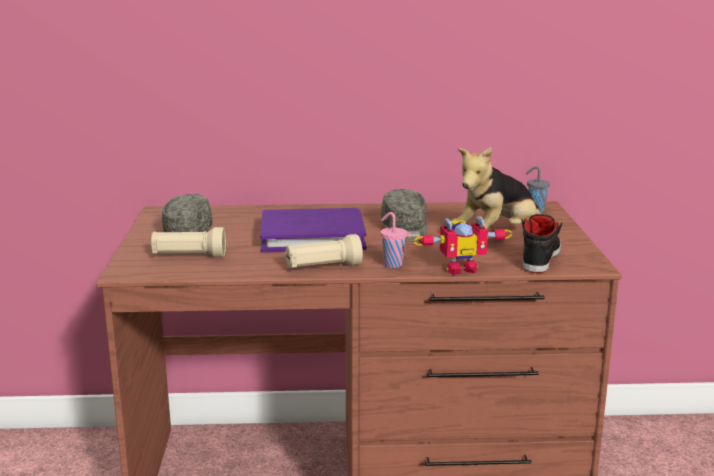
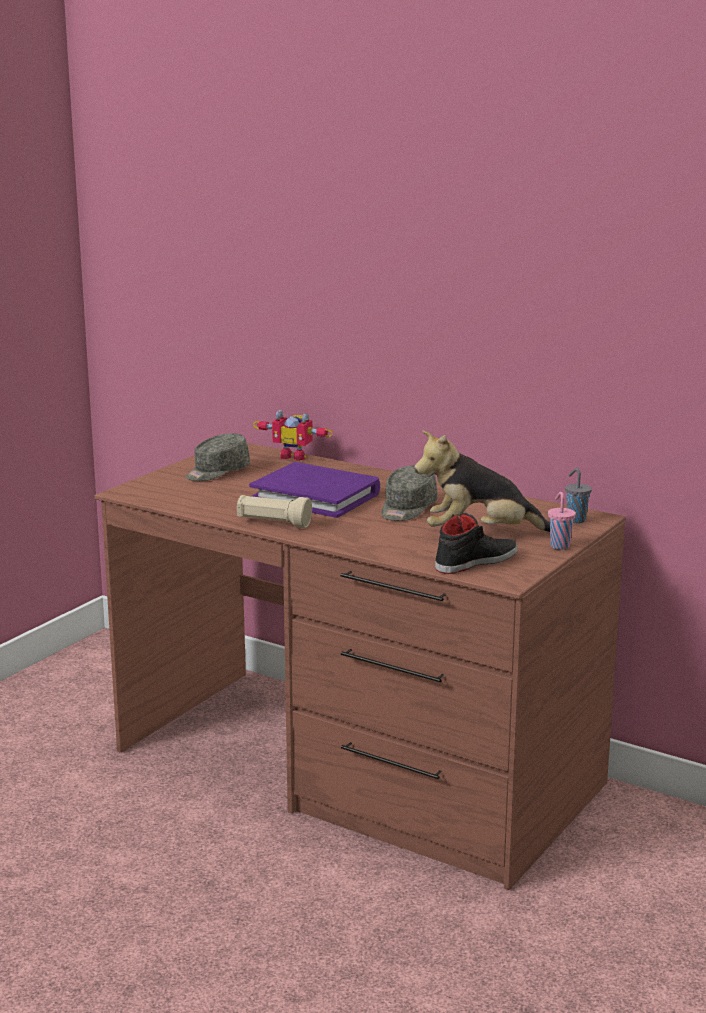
camera: 35 degrees right, 0 degrees up
beige flashlight [151,227,226,257] -> none
pink cup [380,212,407,268] -> pink cup moved to [548,492,576,550]
toy robot [414,215,512,275] -> toy robot moved to [253,410,333,461]

